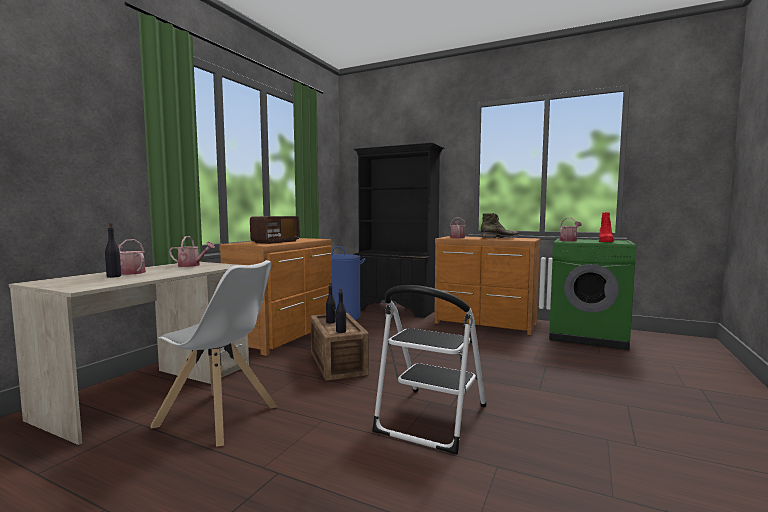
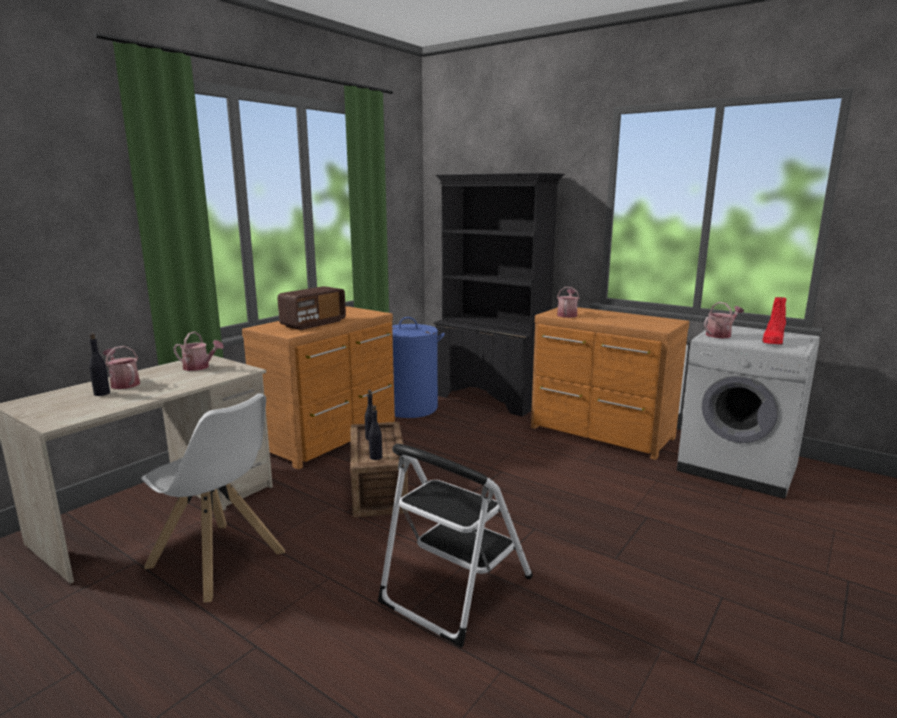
camera: 10 degrees right, 10 degrees up
green boot [480,213,520,238] -> none
green washing machine [549,239,636,350] -> white washing machine [677,326,820,499]

